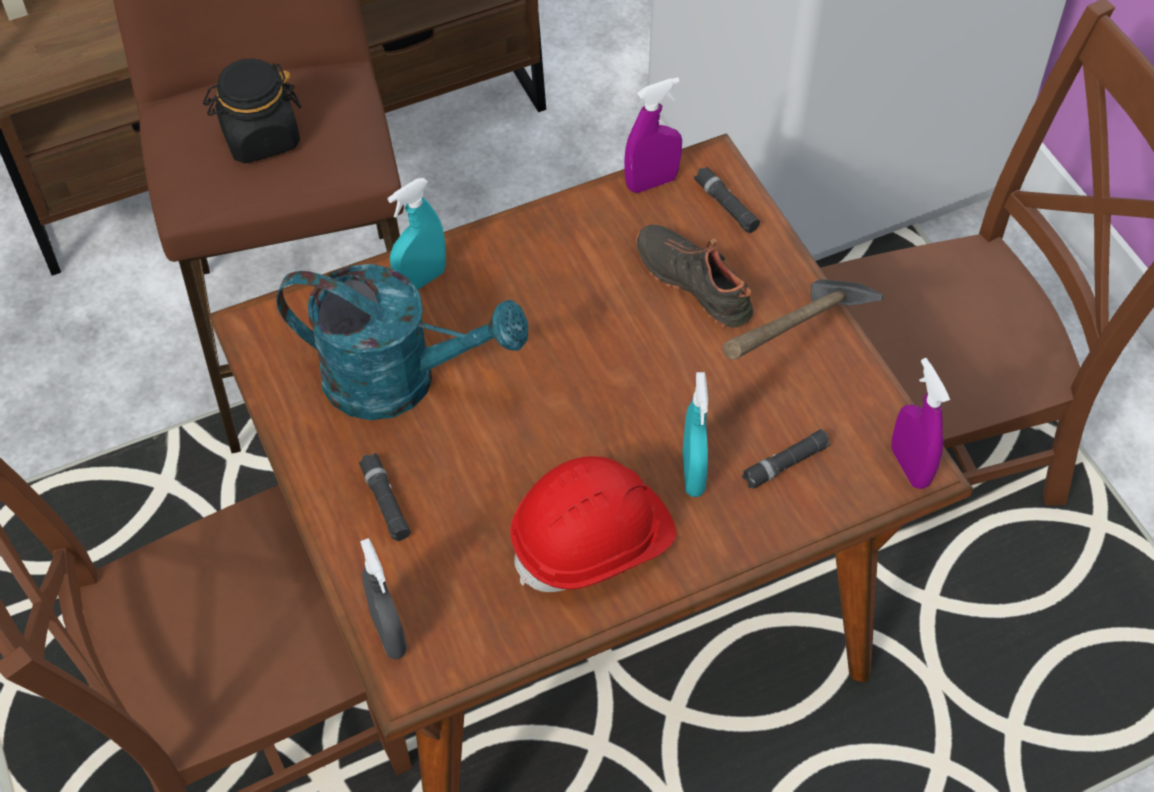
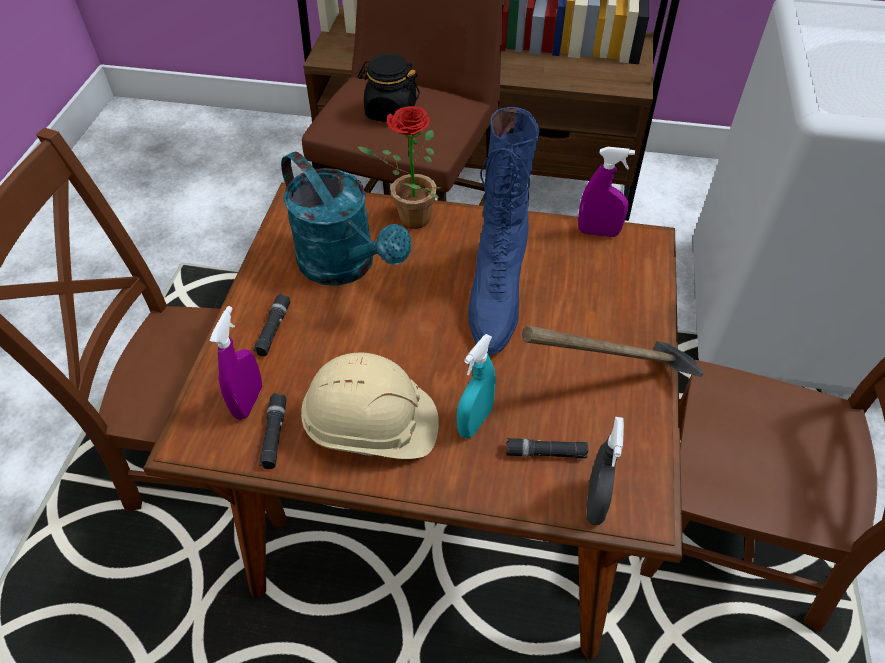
camera: 35 degrees right, 5 degrees down
grey spray bottle [360,538,407,660] -> grey spray bottle moved to [586,417,624,526]
turquoise spray bottle [387,178,446,290] -> potted plant [358,106,441,229]
red hard hat [510,456,676,592] -> beige hard hat [301,353,439,459]
black shoe [636,225,753,328] -> none
black flashlight [694,166,760,233] -> black flashlight moved to [259,393,287,469]
purple spray bottle [891,358,950,489] -> purple spray bottle moved to [210,306,262,420]
none -> blue boot [468,107,540,355]

